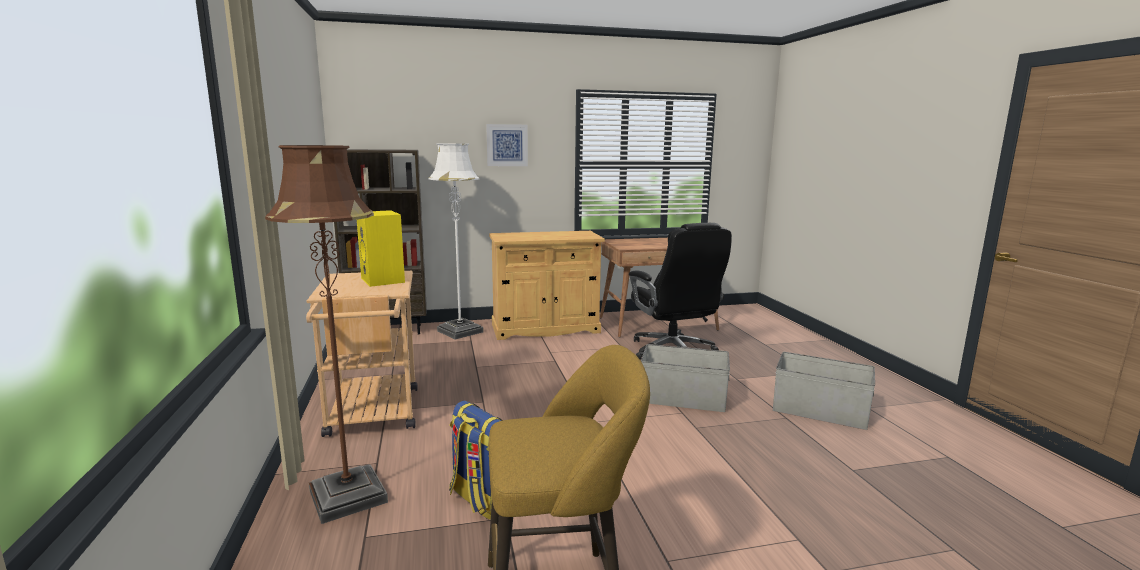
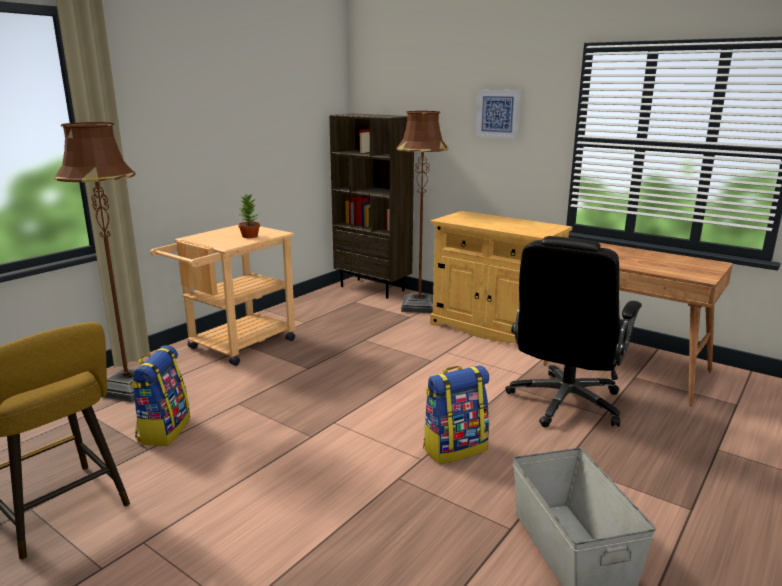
camera: 50 degrees right, 5 degrees up
yellow speaker [357,210,405,287] -> potted plant [238,194,260,238]
white floor lamp [428,143,484,340] -> brown floor lamp [396,111,449,313]
grey storage box [641,344,730,412] -> backpack [423,365,489,464]

